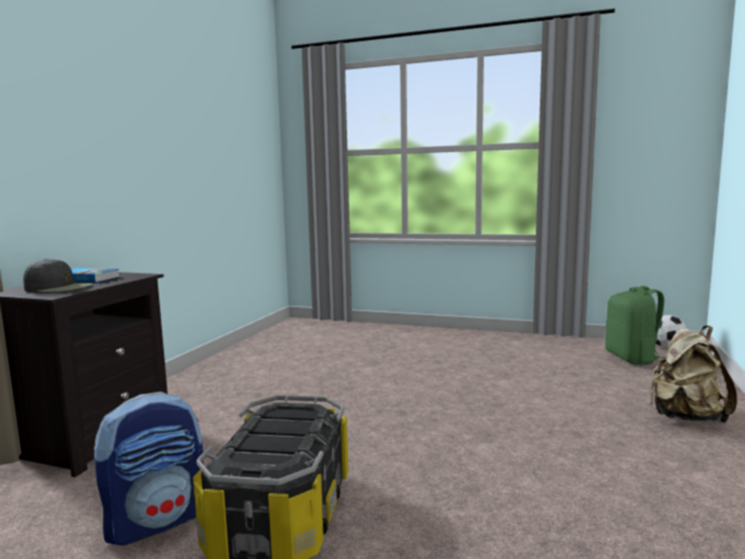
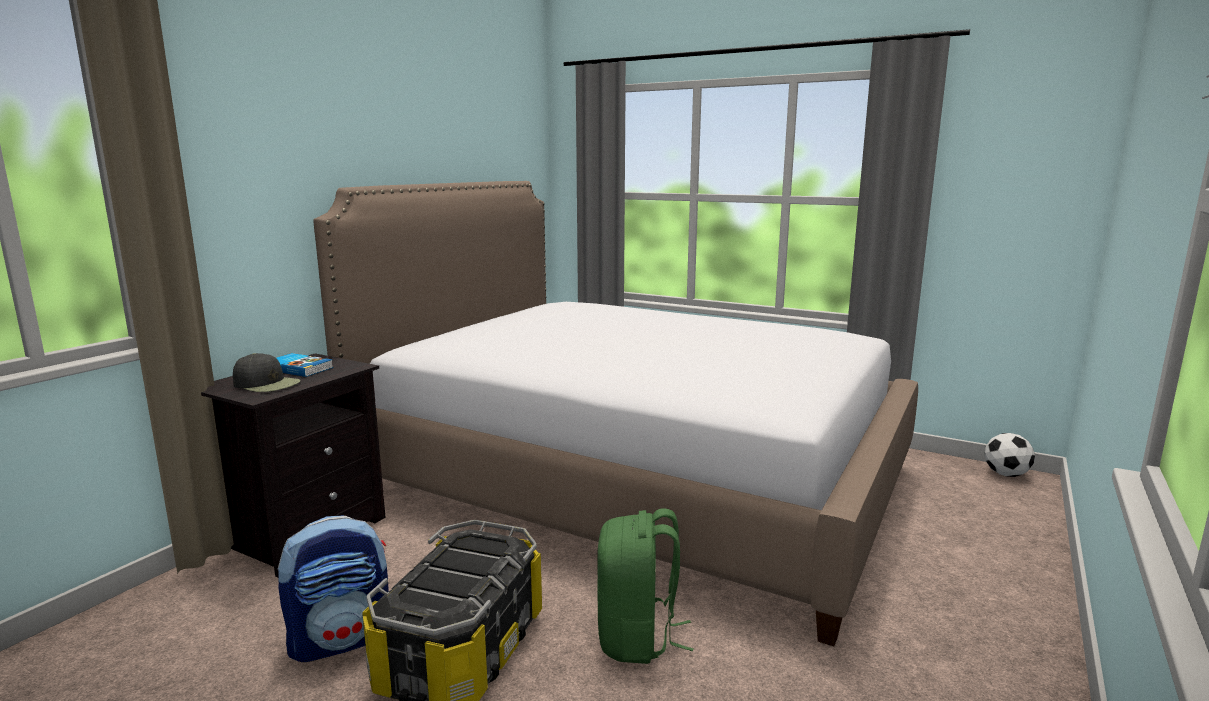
camera: 10 degrees right, 5 degrees up
green backpack [605,286,667,365] -> green backpack moved to [597,508,694,664]
beige backpack [650,325,737,423] -> none
none -> bed [313,181,918,646]

